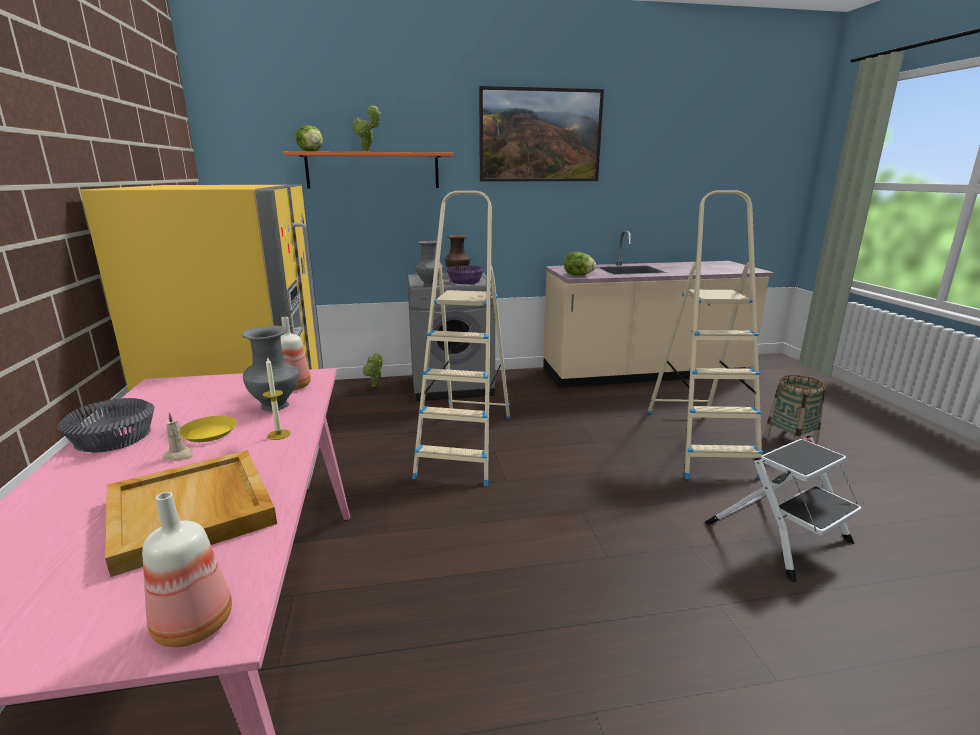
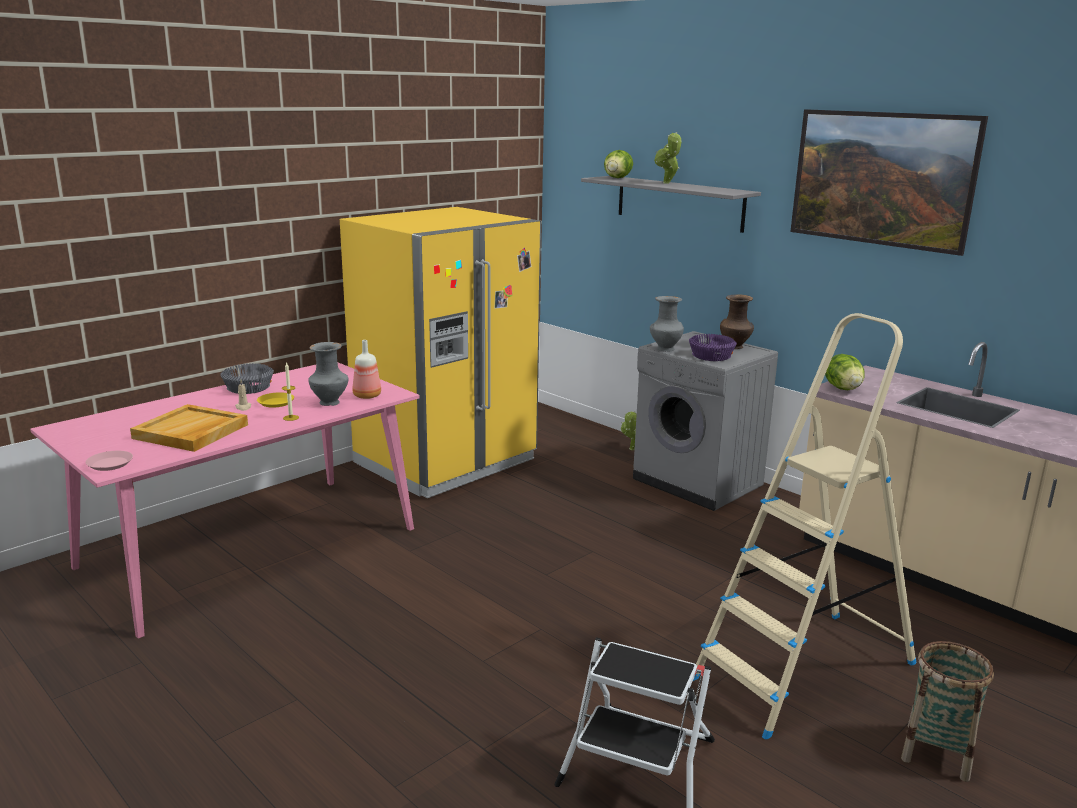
camera: 55 degrees right, 0 degrees up
bottle [142,492,232,647] -> pink plate [85,451,133,471]
orange shelf [283,151,454,189] -> grey shelf [581,176,761,233]
beige step ladder [412,191,510,486] -> none

